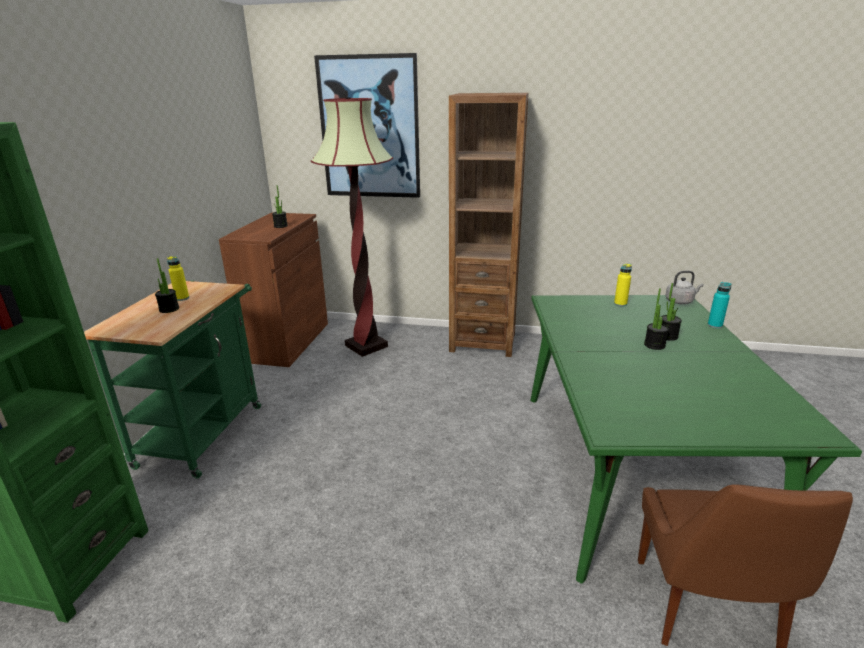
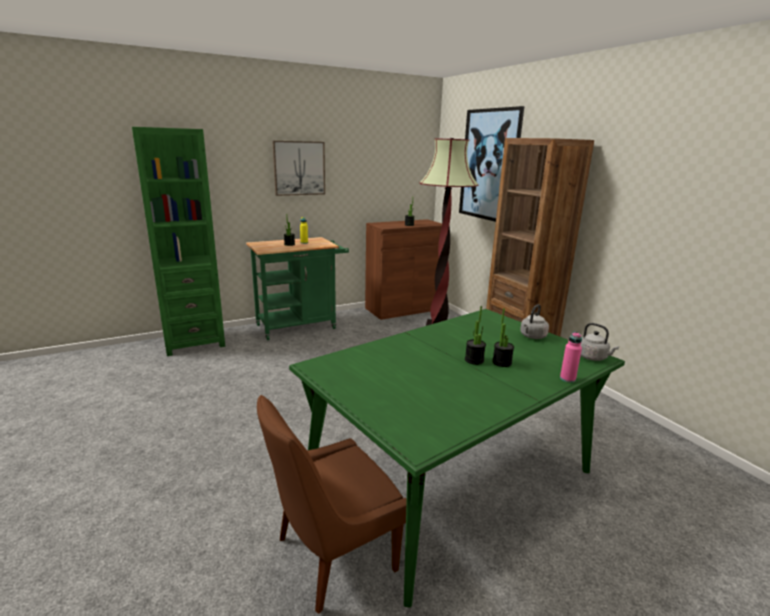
camera: 50 degrees right, 5 degrees down
yellow bottle [614,264,632,306] -> grey kettle [520,304,549,339]
turquoise bottle [708,282,731,328] -> pink bottle [560,332,582,383]
none -> picture [272,141,325,196]

